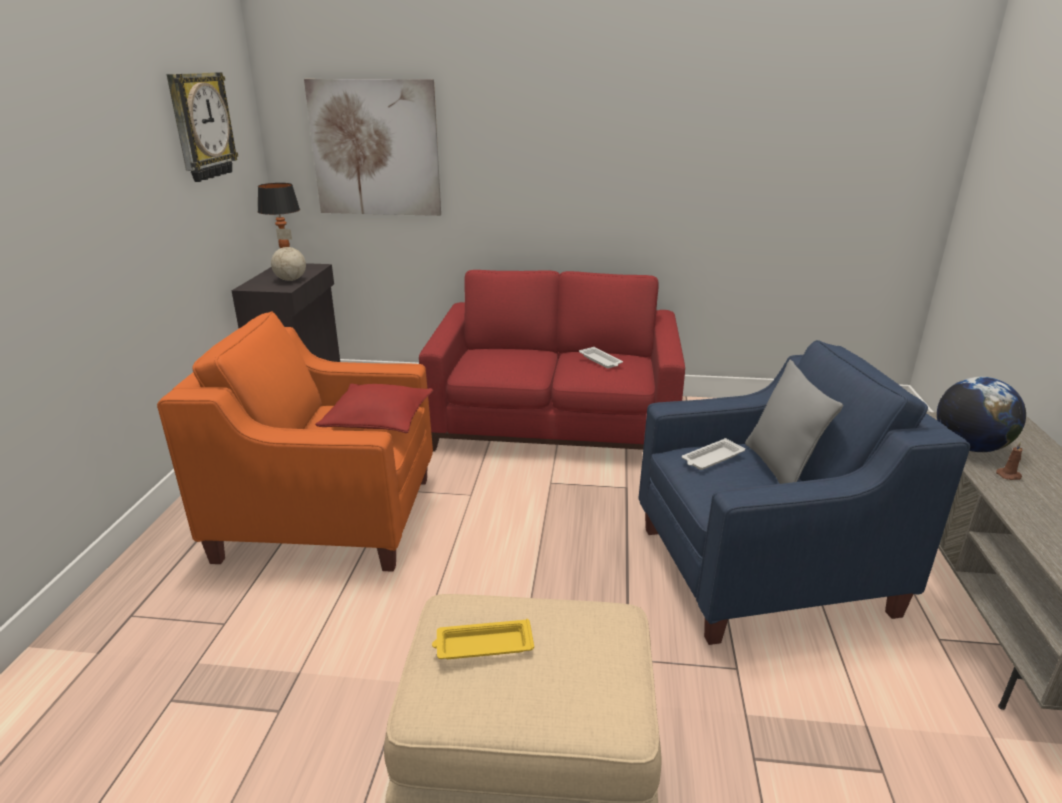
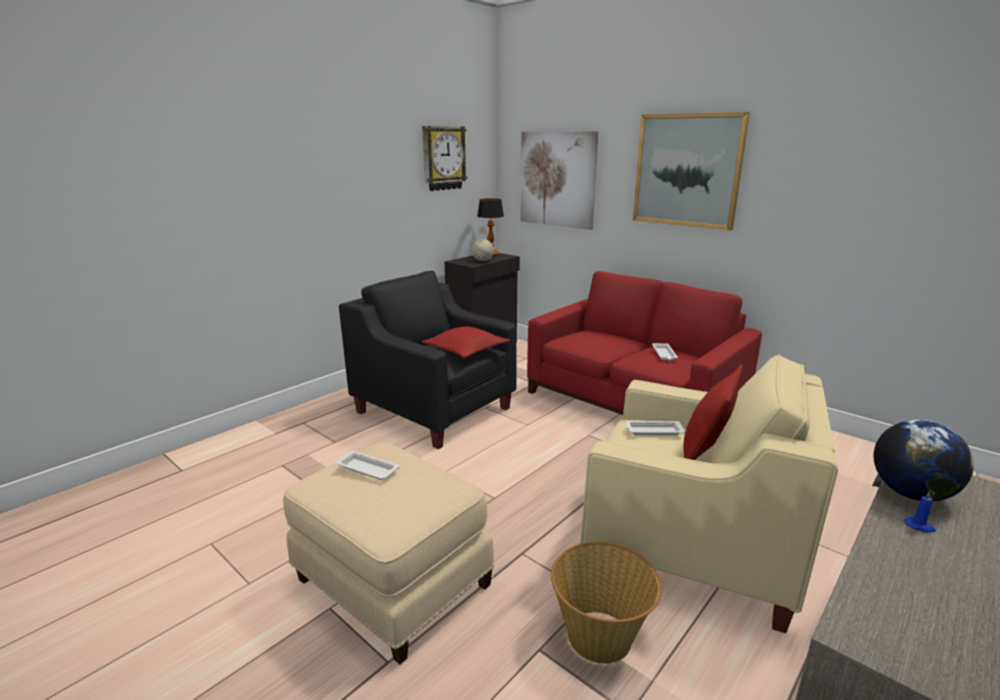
camera: 35 degrees right, 5 degrees down
orange armchair [157,311,433,572] -> black armchair [339,271,517,449]
yellow tray [432,619,534,659] -> white tray [336,451,400,480]
blue armchair [639,340,970,645] -> beige armchair [580,354,838,633]
grey pillow [745,360,843,484] -> red pillow [683,364,743,460]
brown candle [996,441,1022,480] -> blue candle [905,491,936,533]
none -> basket [551,542,662,664]
none -> picture [633,112,750,231]

